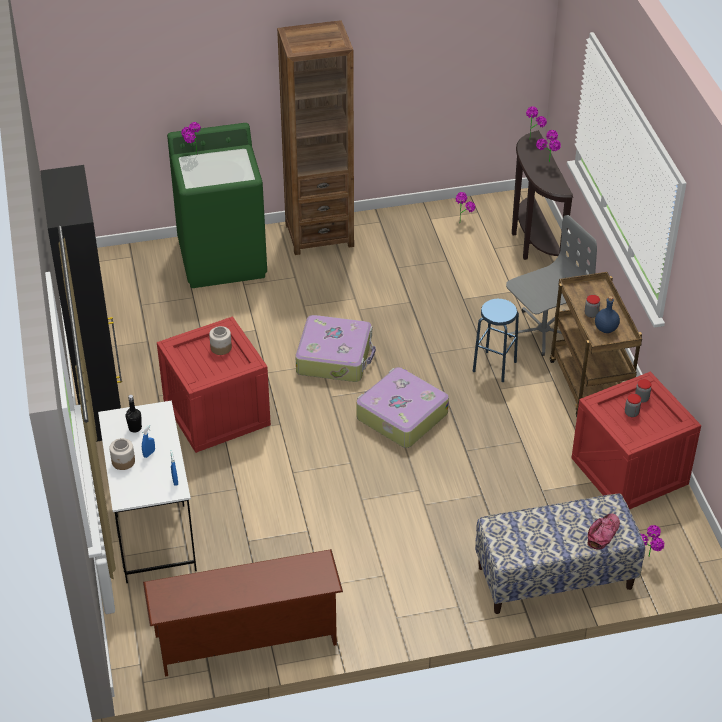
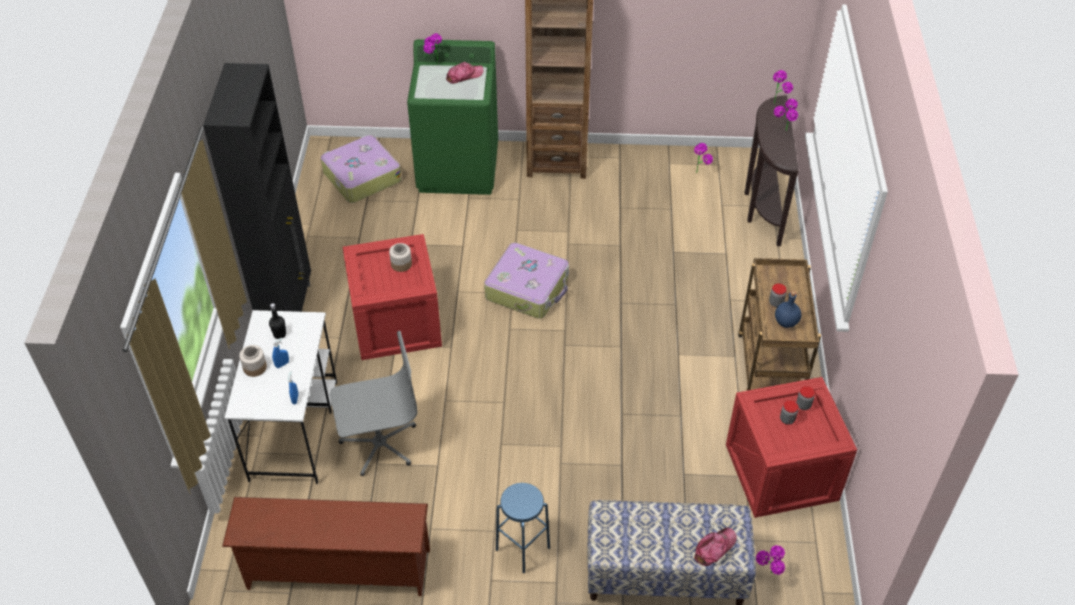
camera: 15 degrees right, 5 degrees up
suitcase [356,367,449,448] -> suitcase moved to [321,135,401,203]
blue stool [473,299,519,382] -> blue stool moved to [496,483,550,573]
grey office chair [506,215,597,356] -> grey office chair moved to [330,331,418,476]
none -> cap [446,62,484,84]

